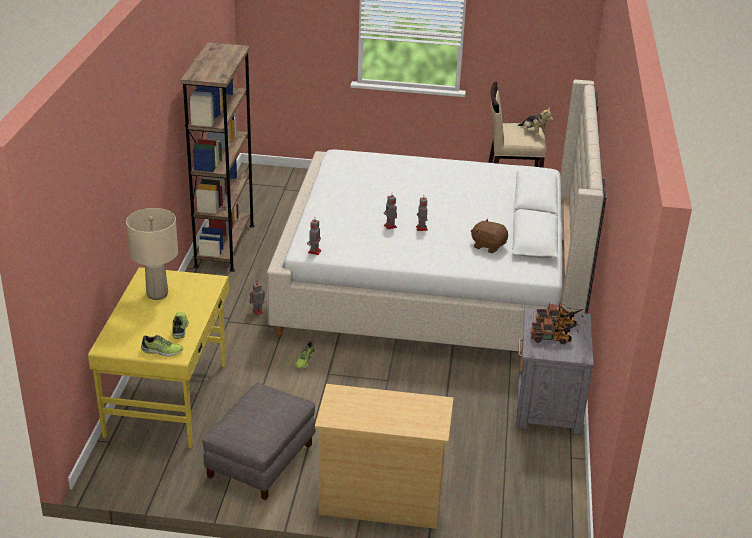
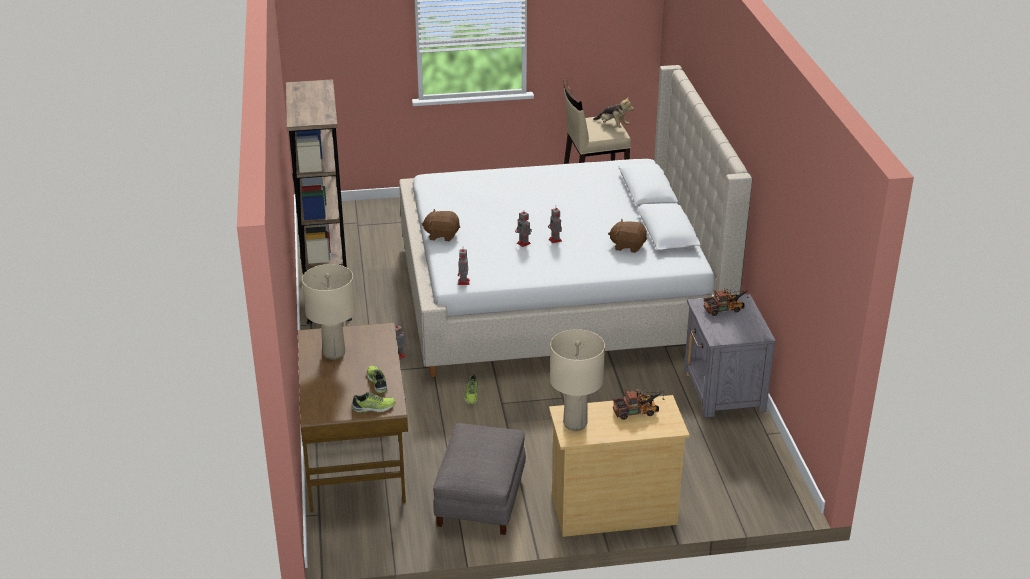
camera: 15 degrees left, 0 degrees up
yellow desk [88,267,229,448] -> brown desk [298,322,408,512]
toy truck [530,316,579,344] -> toy truck moved to [613,389,665,420]
none -> brown plush toy [421,209,460,241]
none -> beige table lamp [550,329,605,431]

